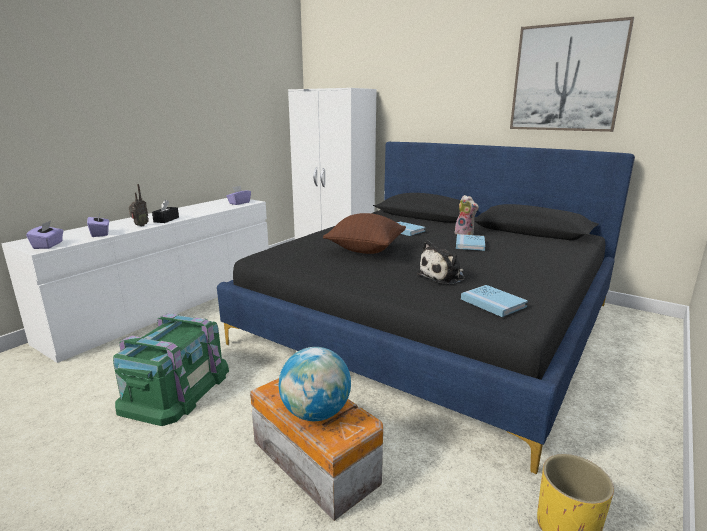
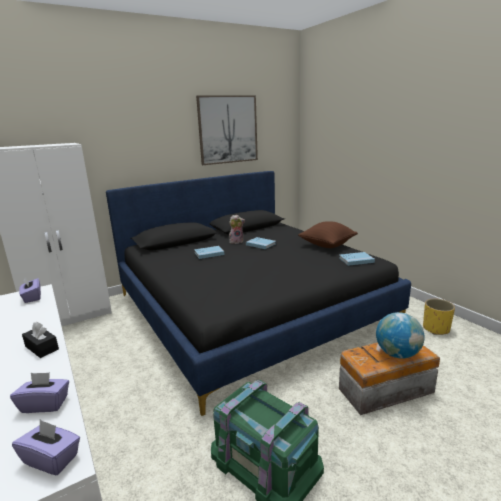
camera: 65 degrees left, 0 degrees up
radio [128,184,149,226] -> none
brown pillow [323,213,406,254] -> brown pillow moved to [298,221,358,248]
plush toy [417,240,465,284] -> none

